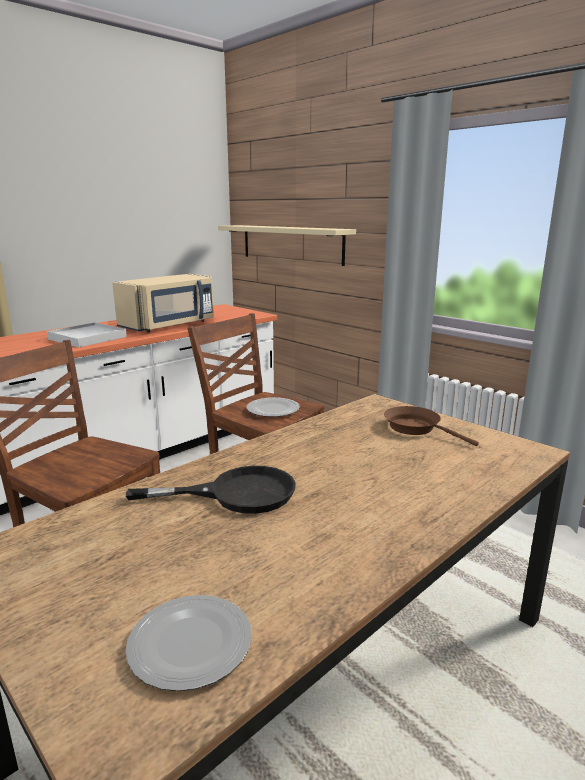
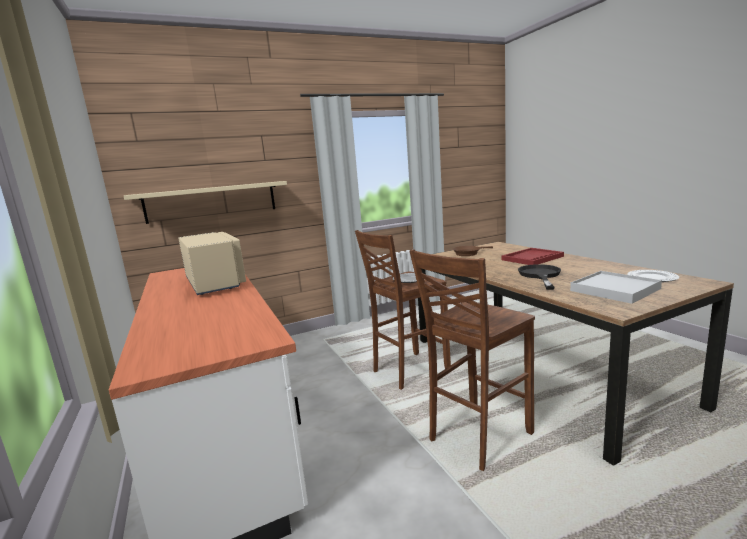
camera: 70 degrees left, 5 degrees down
white tray [47,322,127,347] -> white tray moved to [570,271,662,304]
none -> red tray [501,248,564,265]

